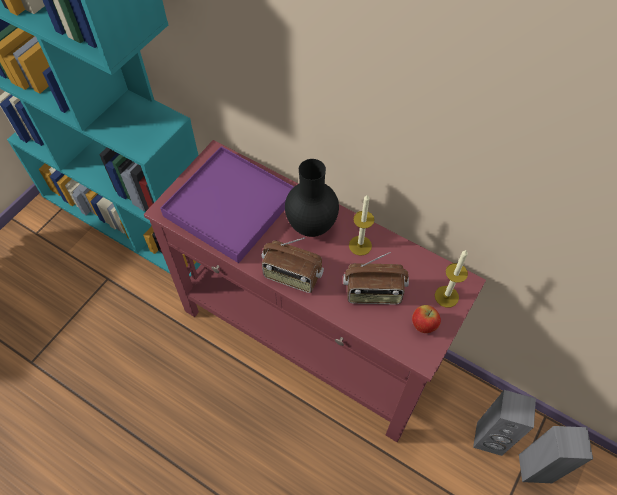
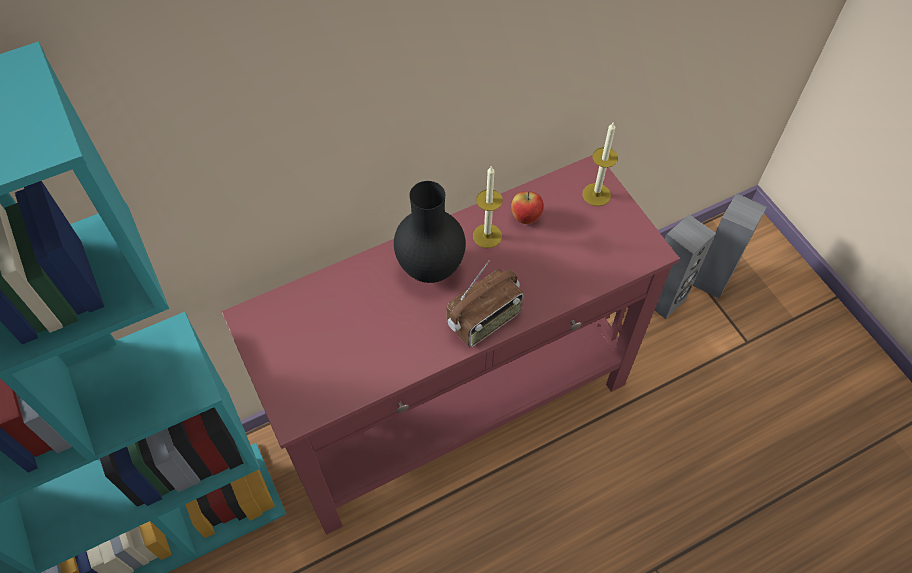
camera: 60 degrees left, 0 degrees up
purple tray [160,146,294,263] -> none
radio [343,252,409,304] -> none
apple [412,305,441,333] -> apple moved to [511,191,544,224]

